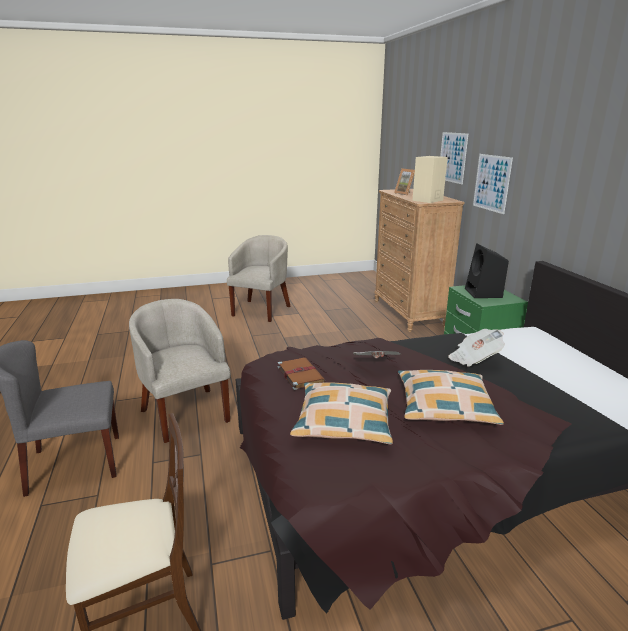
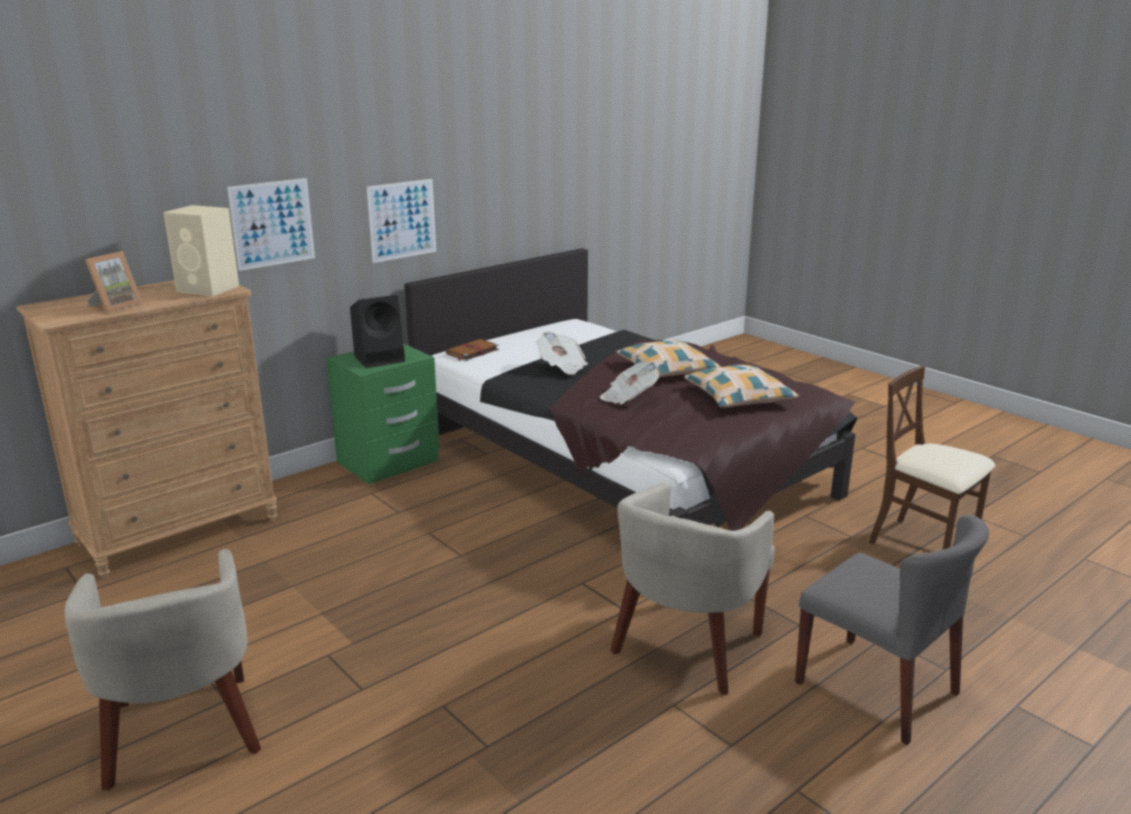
camera: 115 degrees left, 0 degrees up
beige armchair [227,235,291,322] -> beige armchair turned 105 degrees counterclockwise [65,549,261,791]
brown book [278,358,325,390] -> brown book moved to [446,339,499,361]
picture [440,132,468,184] -> picture moved to [367,179,436,263]

